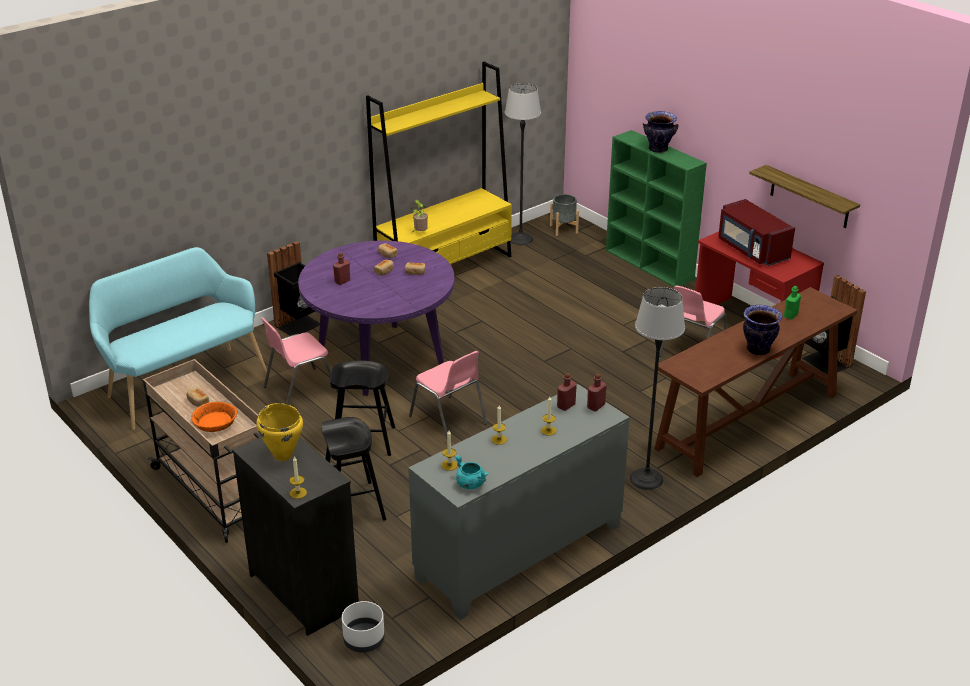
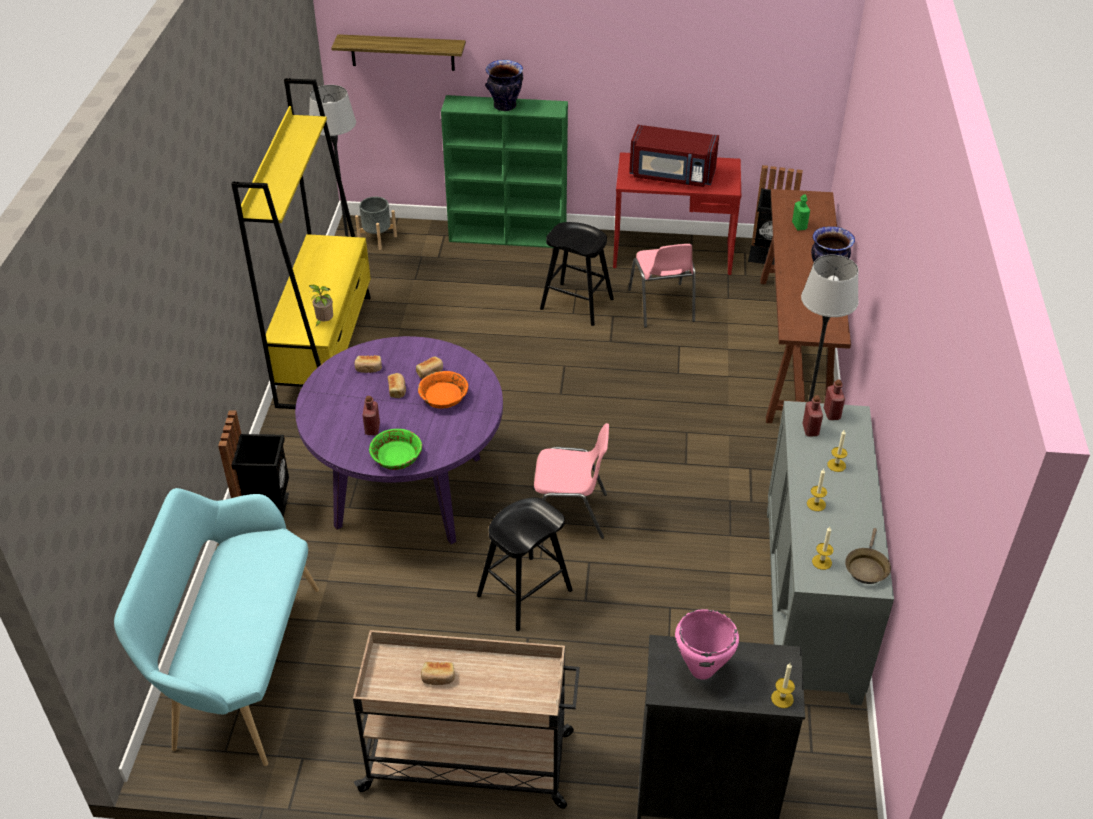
camera: 45 degrees left, 10 degrees up
orange bowl [191,401,237,432] -> orange bowl moved to [418,371,468,409]
yellow cooking pot [256,403,303,461] -> pink cooking pot [675,609,739,680]
pink chair [261,317,338,405] -> none
black stool [321,417,386,520] -> black stool moved to [540,222,614,326]
white planter [342,601,385,653] -> none
turquoise cooking pot [454,455,488,489] -> brown frying pan [845,528,891,584]
shelf [749,165,860,228] -> shelf moved to [331,34,466,71]
none -> green bowl [369,429,422,470]

